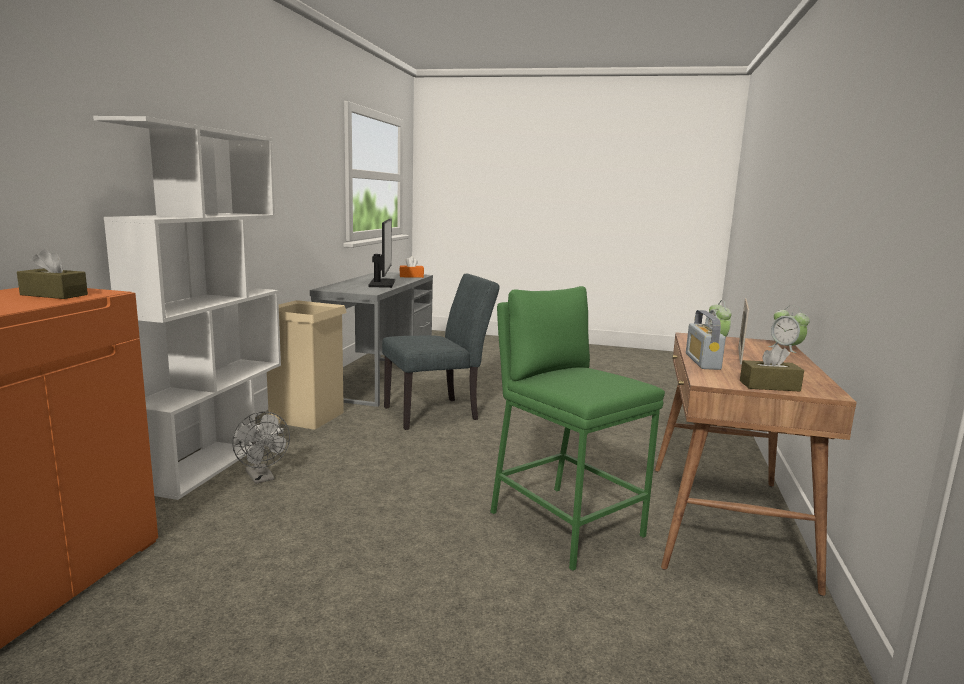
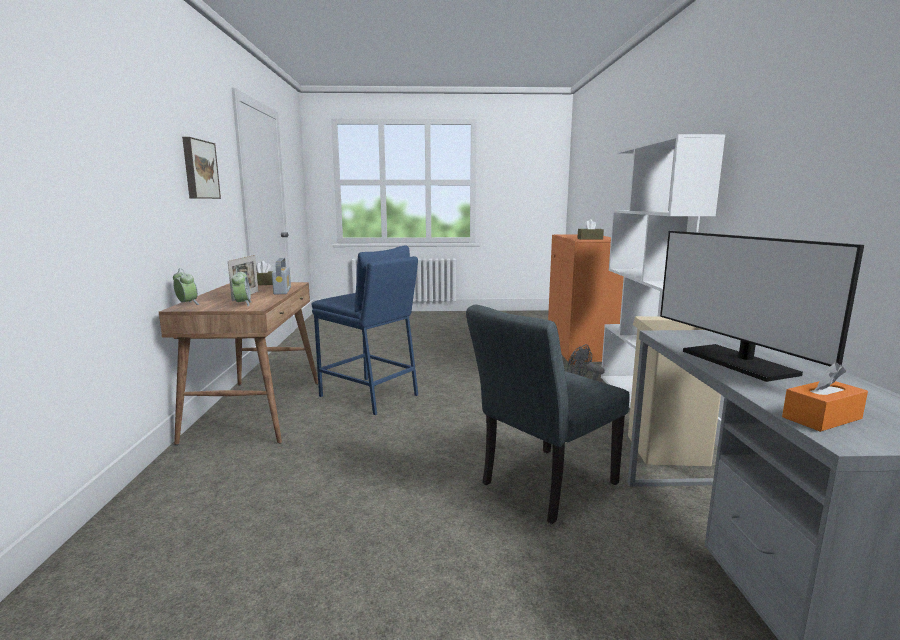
camera: 165 degrees right, 0 degrees up
green stool [490,286,665,570] -> blue stool [311,245,418,415]
none -> picture [182,137,221,199]

